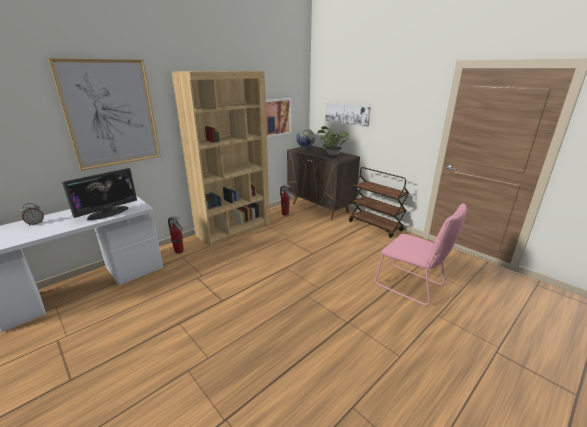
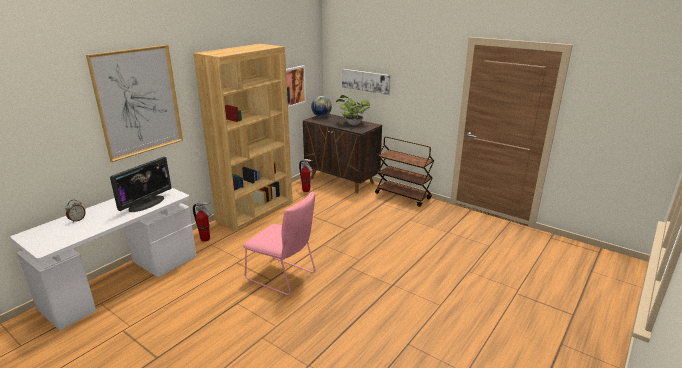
camera: 10 degrees left, 0 degrees up
pink chair [375,203,467,305] -> pink chair moved to [243,192,315,295]

